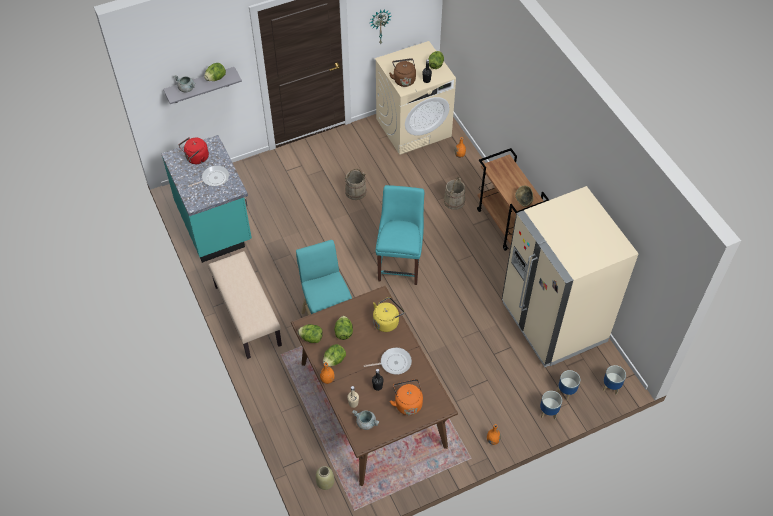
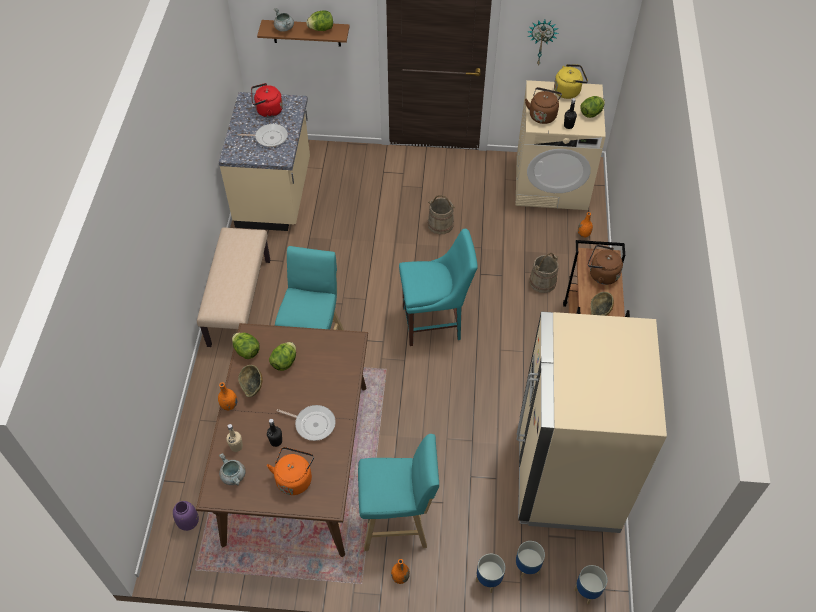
camera: 30 degrees right, 0 degrees up
turquoise counter [161,135,252,263] -> beige counter [219,92,310,231]
grey shelf [163,67,242,104] -> brown shelf [257,20,350,47]
beige vase [316,466,334,490] -> purple vase [173,501,199,531]
lettuce [323,344,346,367] -> bowl [238,365,263,397]
yellow kettle [373,297,404,332] -> yellow kettle moved to [554,64,588,99]
turquoise chair [376,185,424,285] -> turquoise chair turned 45 degrees clockwise [399,229,478,346]
none -> turquoise stool [358,434,439,551]
none -> brown kettle [588,245,623,285]

